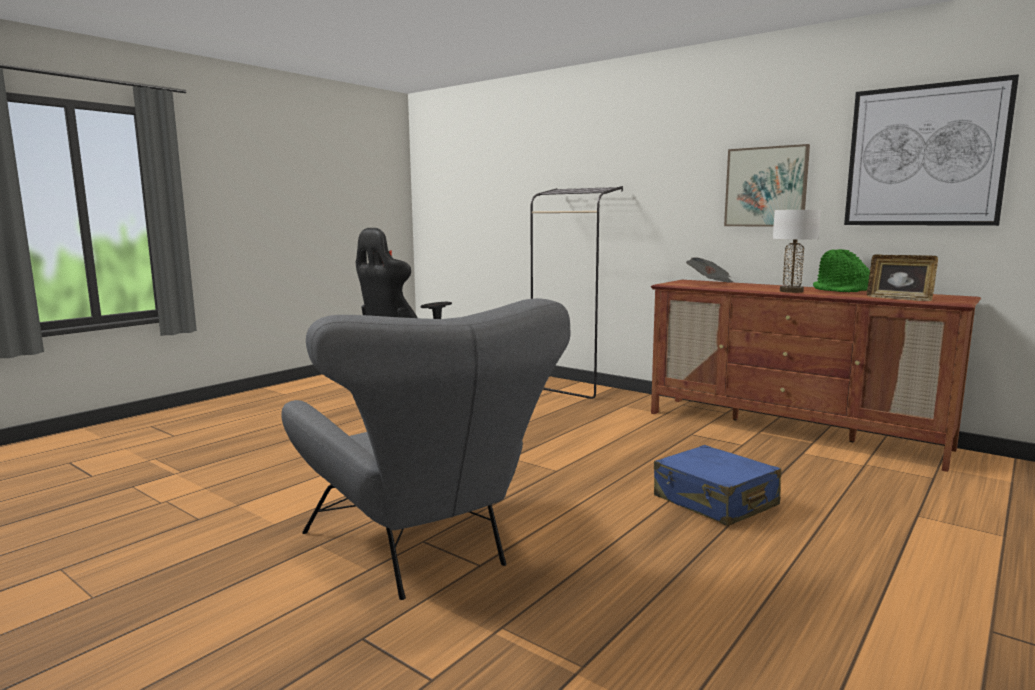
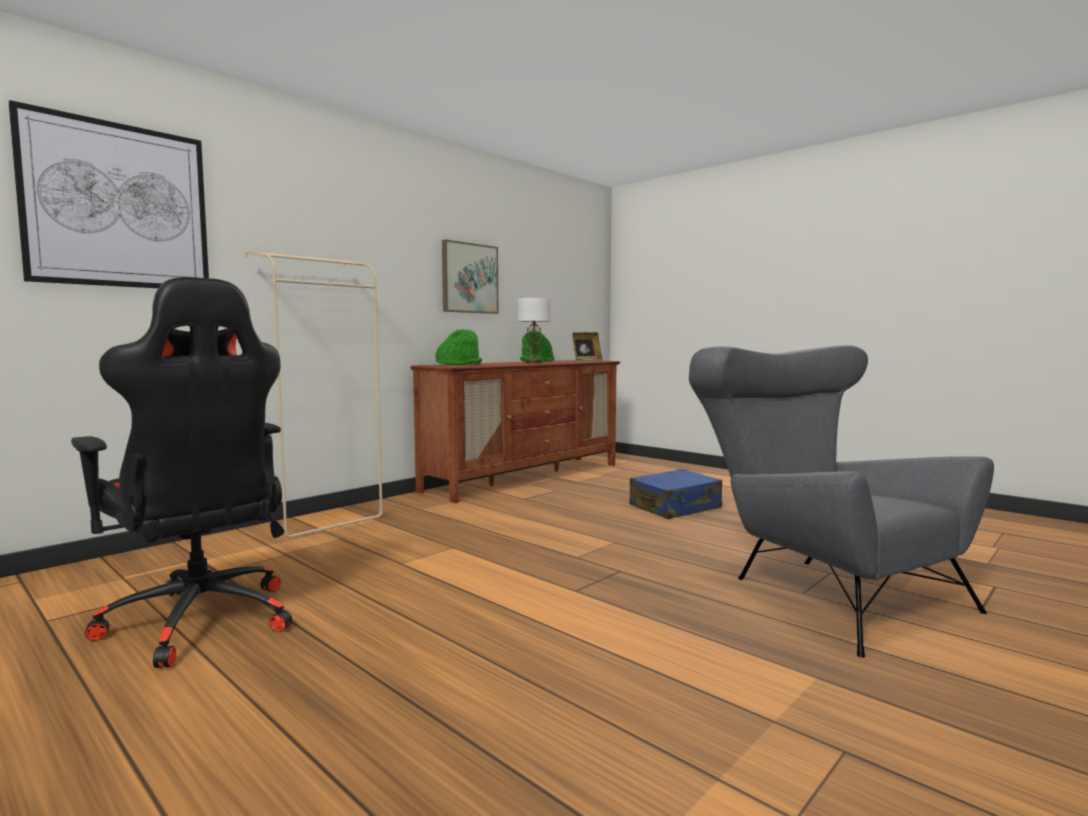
camera: 85 degrees left, 5 degrees down
grey armchair [281,298,570,600] -> grey armchair turned 90 degrees counterclockwise [689,345,994,658]
black clothes rack [531,186,623,399] -> beige clothes rack [245,250,383,538]
newspaper [686,257,733,282] -> green hat [435,329,482,366]
picture [844,74,1019,226] -> picture moved to [9,100,209,288]

